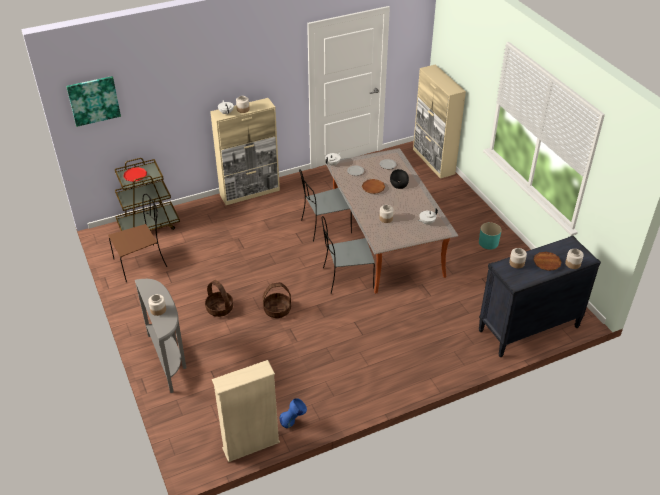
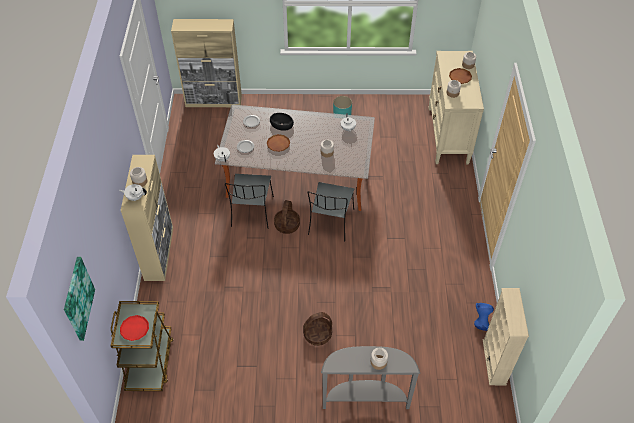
camera: 65 degrees left, 10 degrees up
brown chair [108,194,167,282] -> none
basket [263,282,291,318] -> basket moved to [274,200,300,234]
black dresser [479,236,601,358] -> beige dresser [428,51,484,165]

